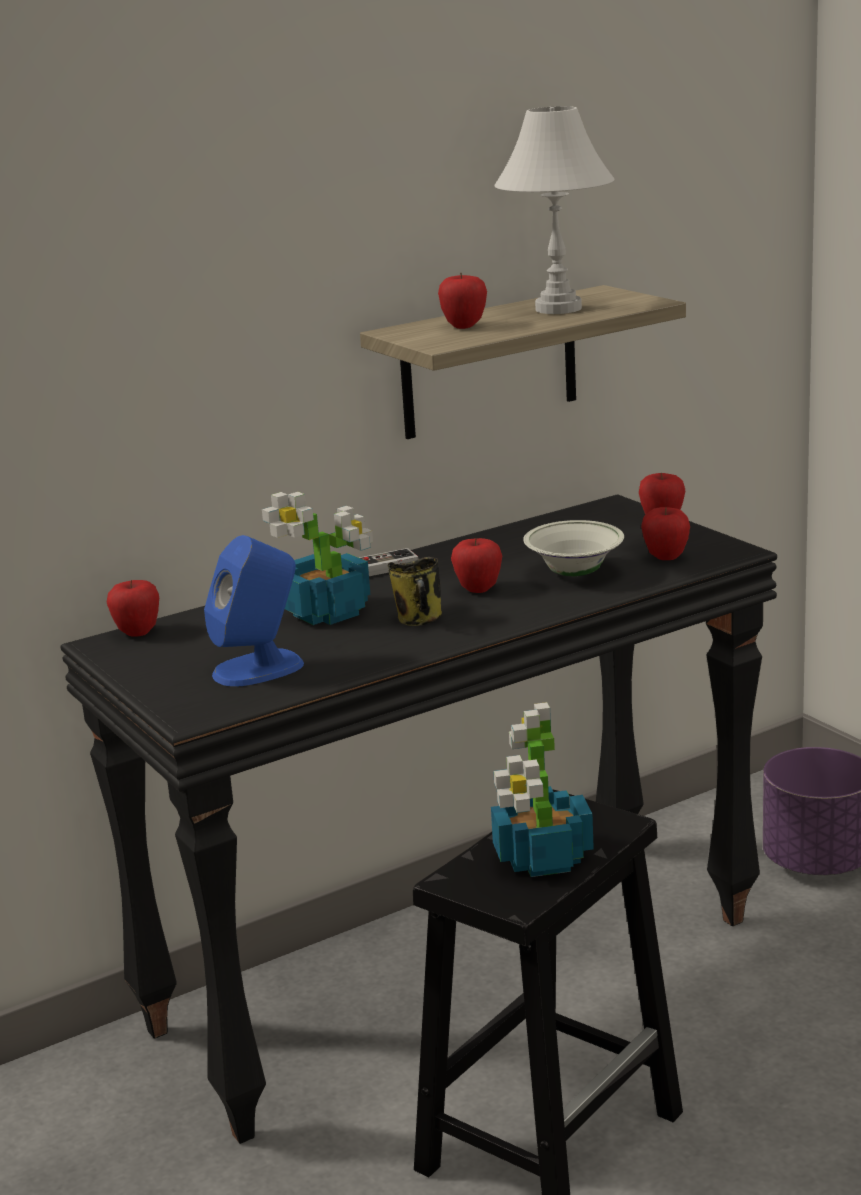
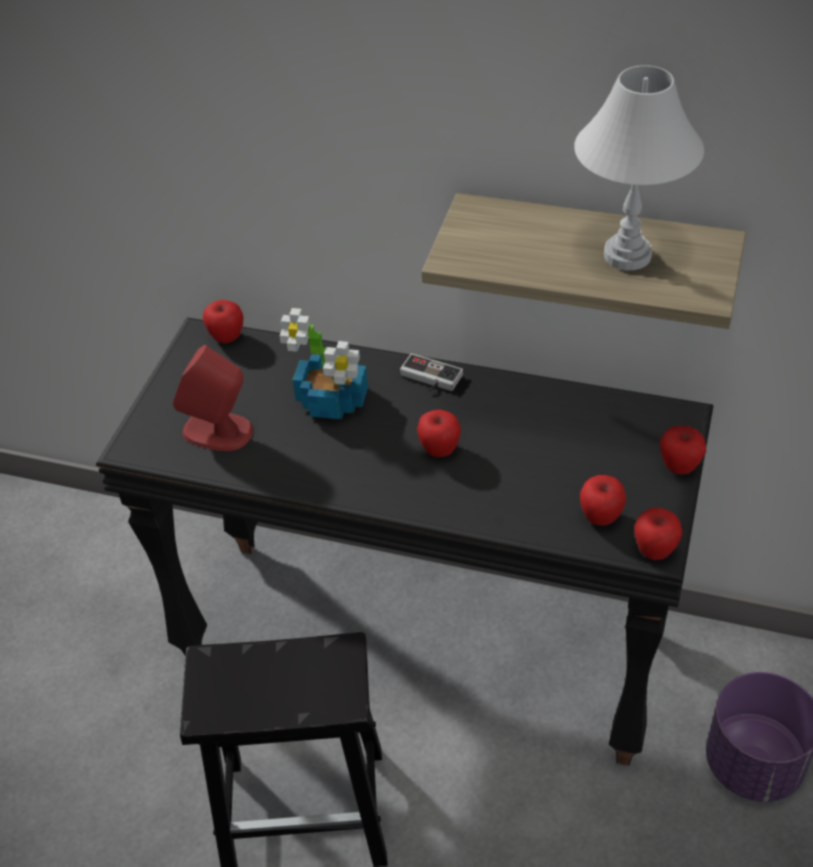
camera: 50 degrees right, 25 degrees up
blue speaker [204,535,304,687] -> red speaker [173,345,253,451]
mug [387,557,442,626] -> none
apple [438,273,487,329] -> apple moved to [634,508,683,560]
potted plant [491,702,594,877] -> none
white bowl [523,520,624,576] -> none

